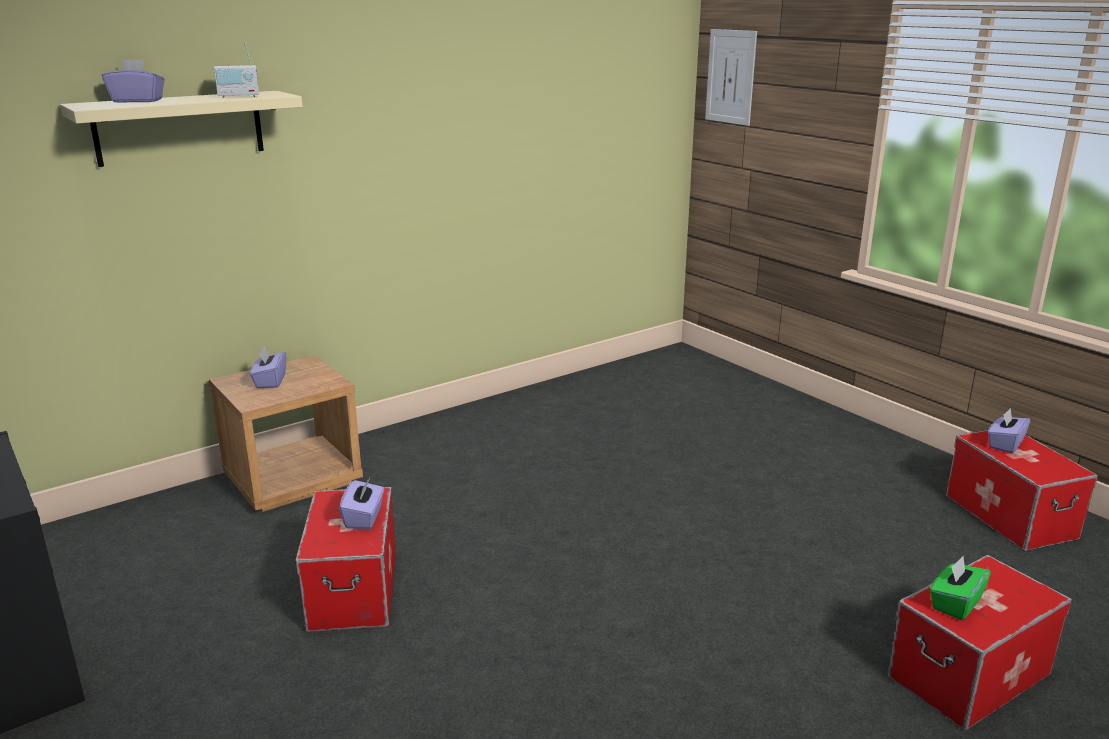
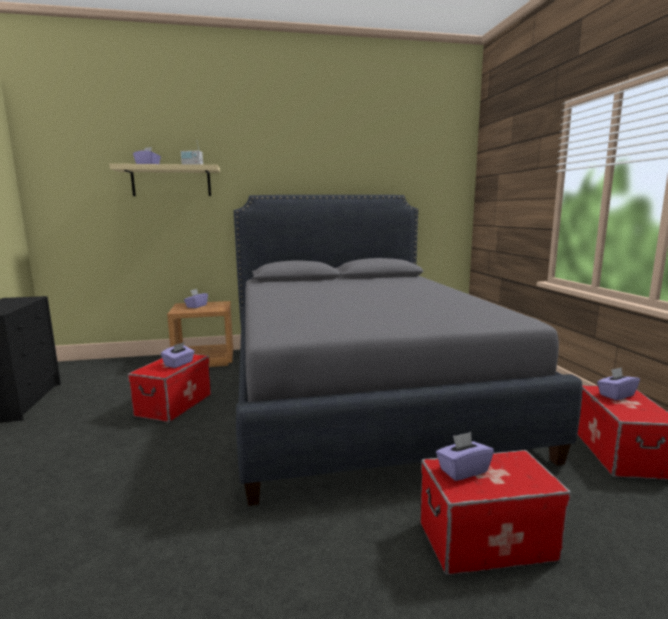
camera: 25 degrees right, 10 degrees down
picture [705,29,757,126] -> none
green tissue box [930,556,991,620] -> purple tissue box [436,432,494,481]
none -> grey bed [234,195,582,506]

